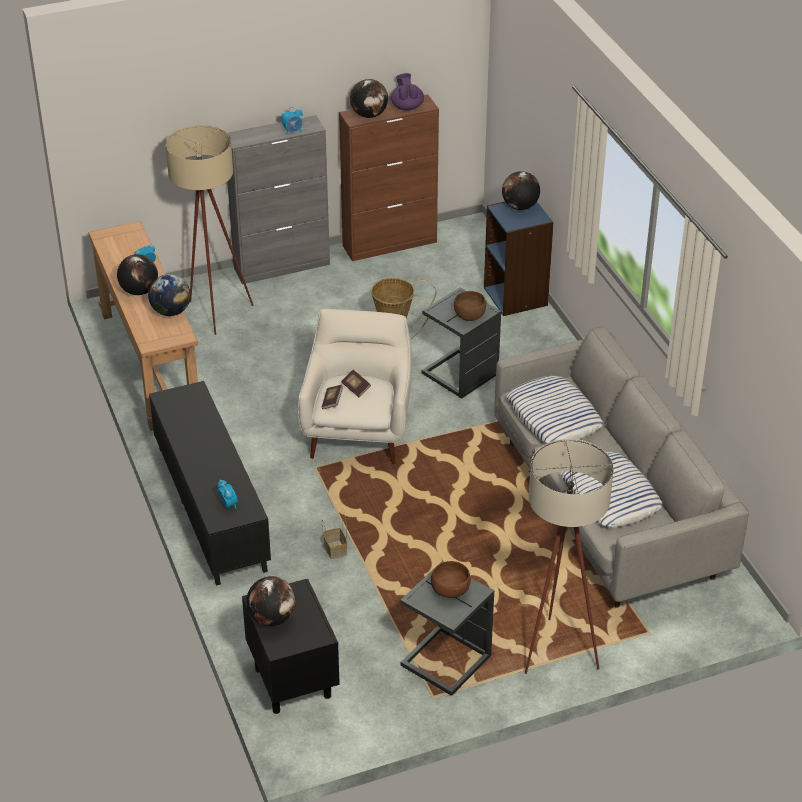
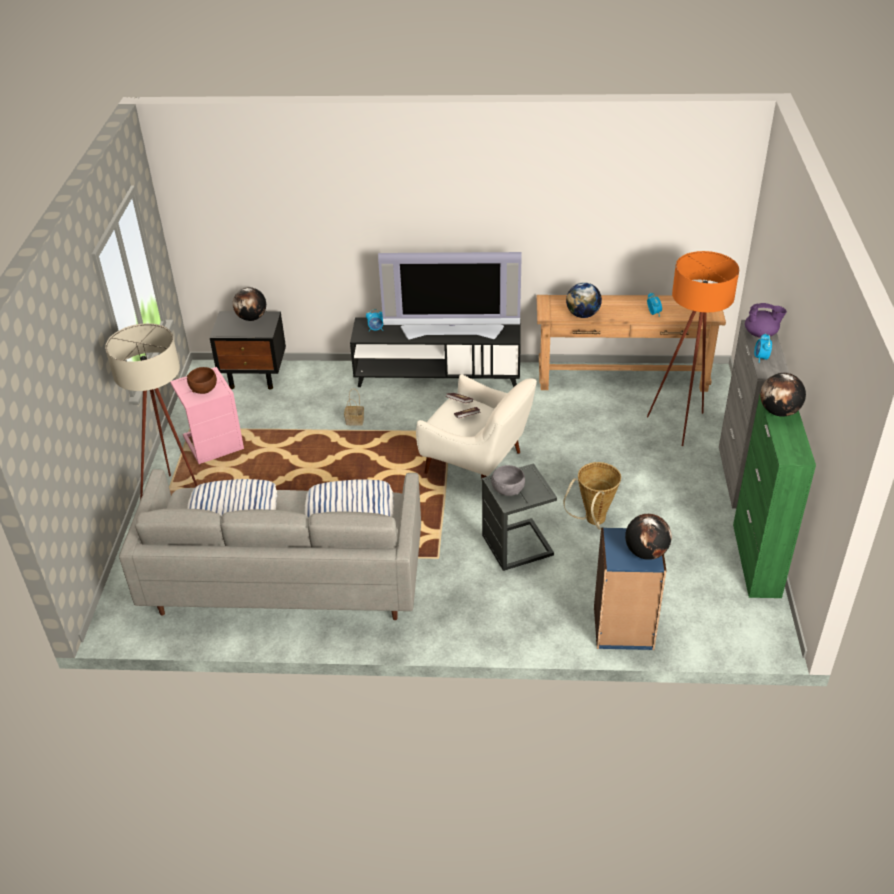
camera: 115 degrees right, 0 degrees up
globe [117,254,158,295] -> none
beige floor lamp [165,125,253,335] -> orange floor lamp [647,251,739,446]
brown cabinet [339,94,439,261] -> green cabinet [733,394,816,598]
purple teapot [391,73,424,111] -> purple teapot moved to [745,303,787,338]
grey side table [401,561,494,696] -> pink side table [170,367,244,464]
brown bowl [454,291,487,321] -> grey bowl [491,465,525,496]
none -> television [378,252,522,339]

